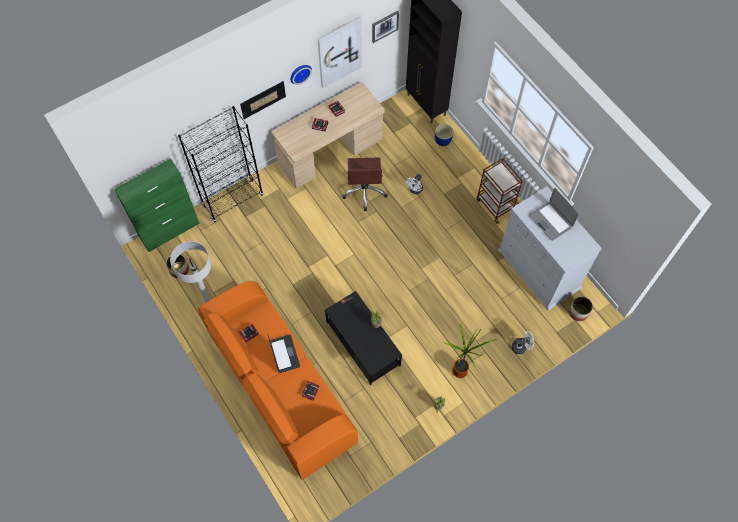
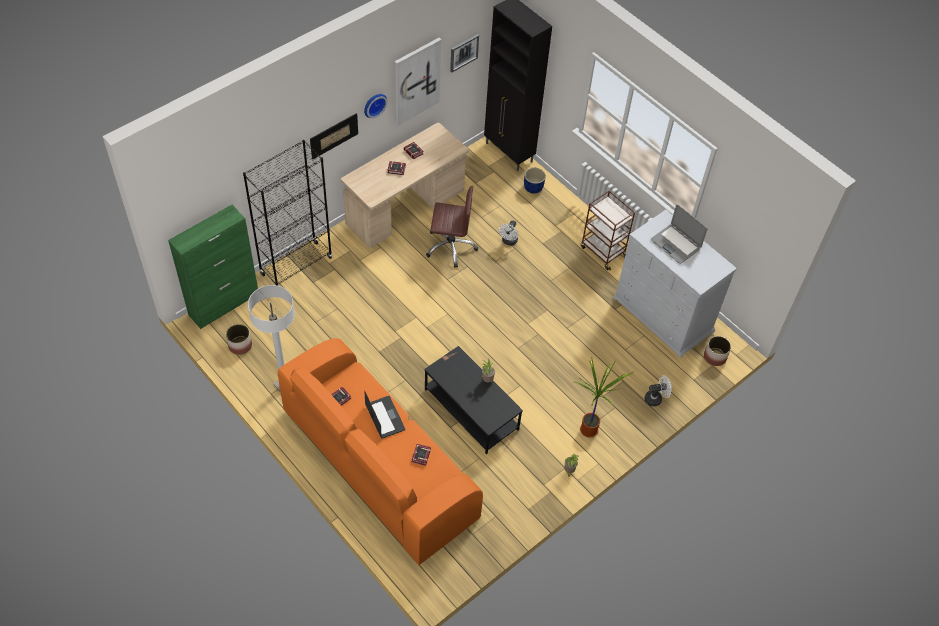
camera: 10 degrees left, 10 degrees down
brown office chair [342,157,388,211] -> brown office chair turned 75 degrees counterclockwise [426,186,478,268]

